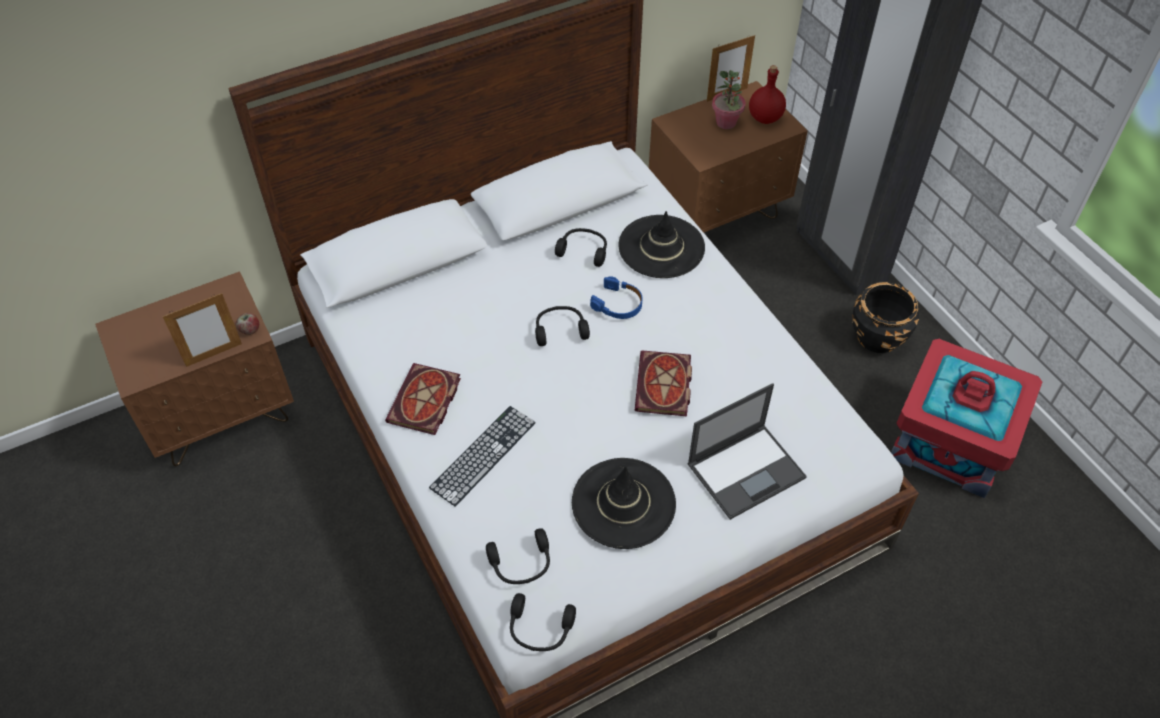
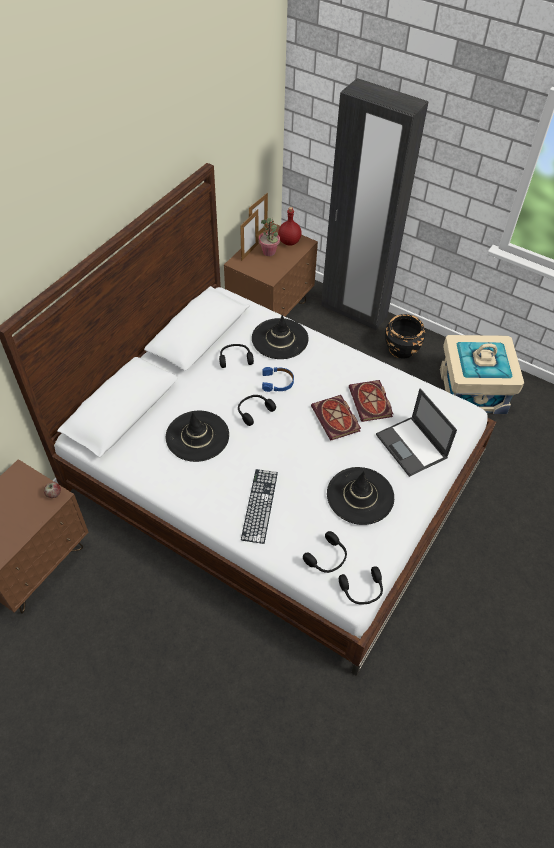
camera: 30 degrees left, 0 degrees up
picture frame [163,293,242,367] -> picture frame moved to [240,209,258,261]
book [385,363,461,435] -> book moved to [349,380,393,422]
laptop [687,383,807,520] -> laptop turned 120 degrees clockwise [376,388,457,477]
red storage box [891,339,1042,498] -> beige storage box [440,335,524,414]
none -> black hat [166,411,229,462]

